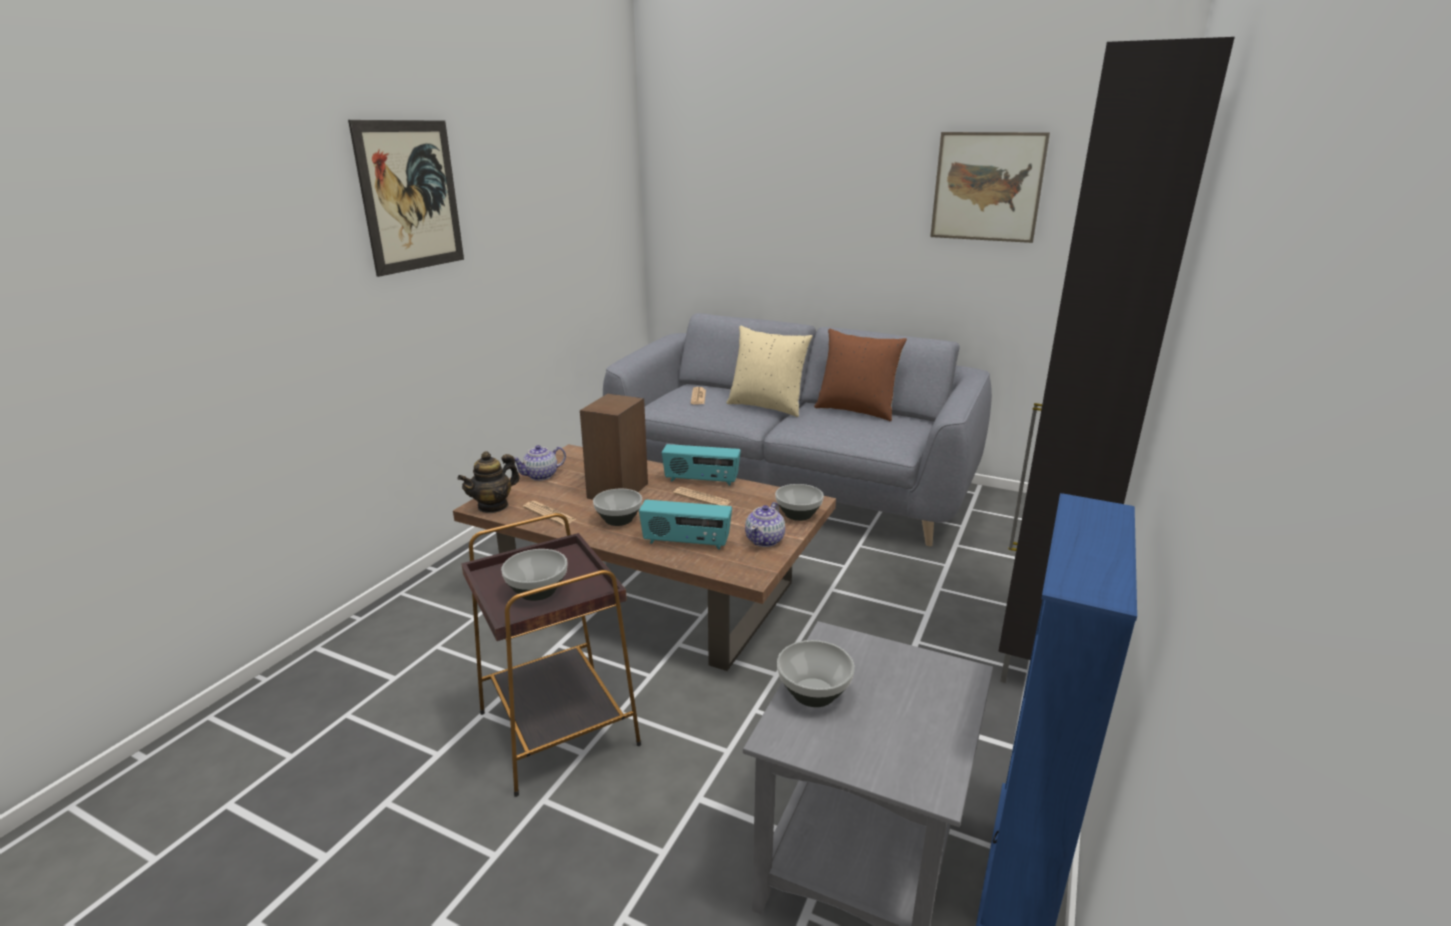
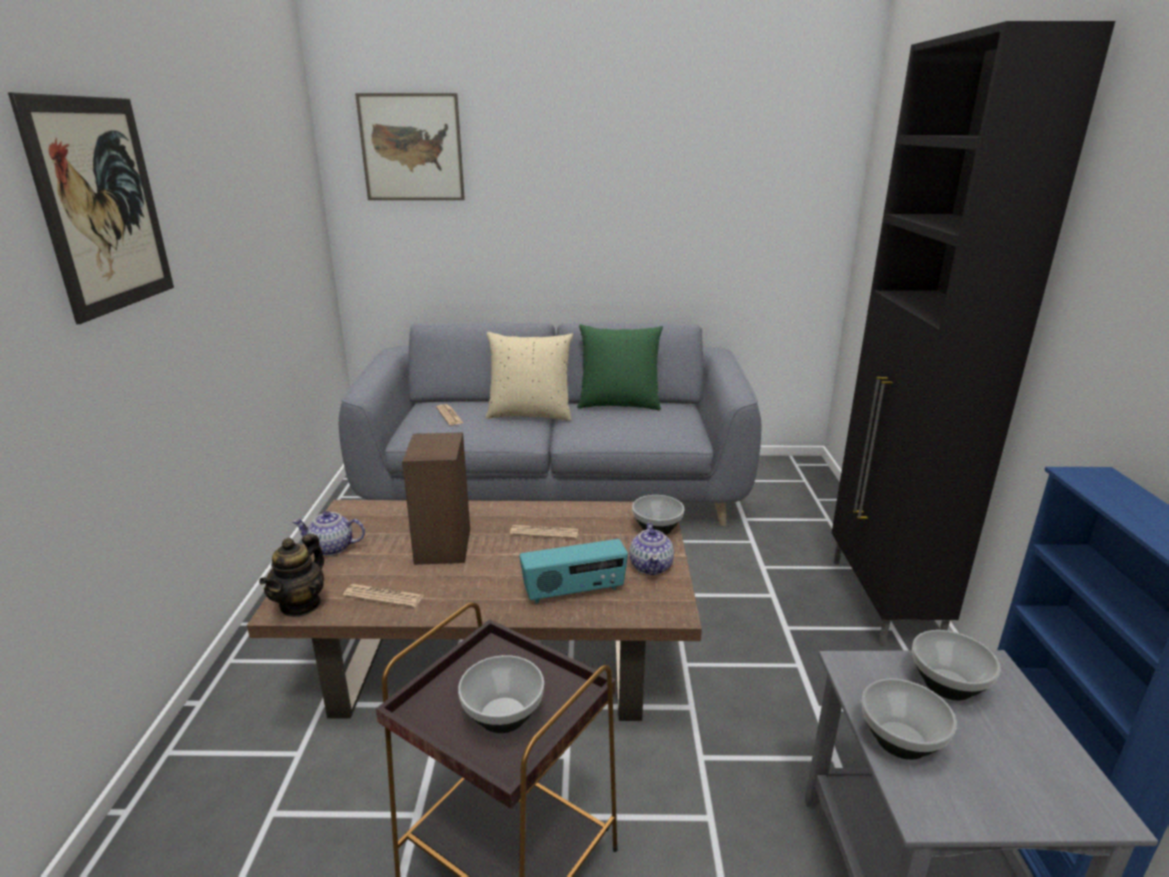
camera: 25 degrees left, 0 degrees up
teapot [514,445,566,481] -> teapot turned 60 degrees clockwise [292,511,365,556]
bowl [593,489,642,526] -> bowl moved to [912,630,1001,701]
radio [662,444,741,486] -> none
brown pillow [814,329,907,421] -> green pillow [577,324,663,410]
picture [930,132,1050,243] -> picture moved to [355,93,465,200]

